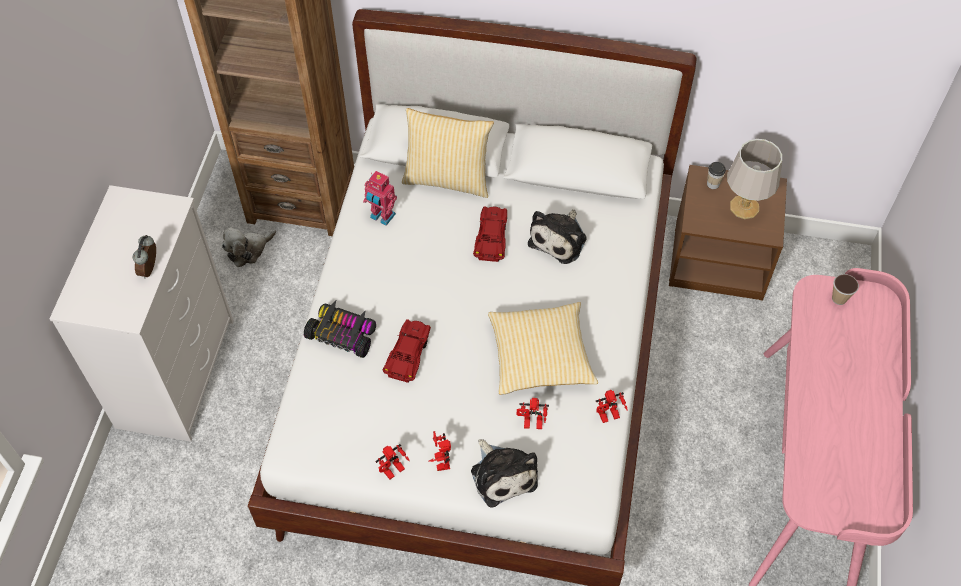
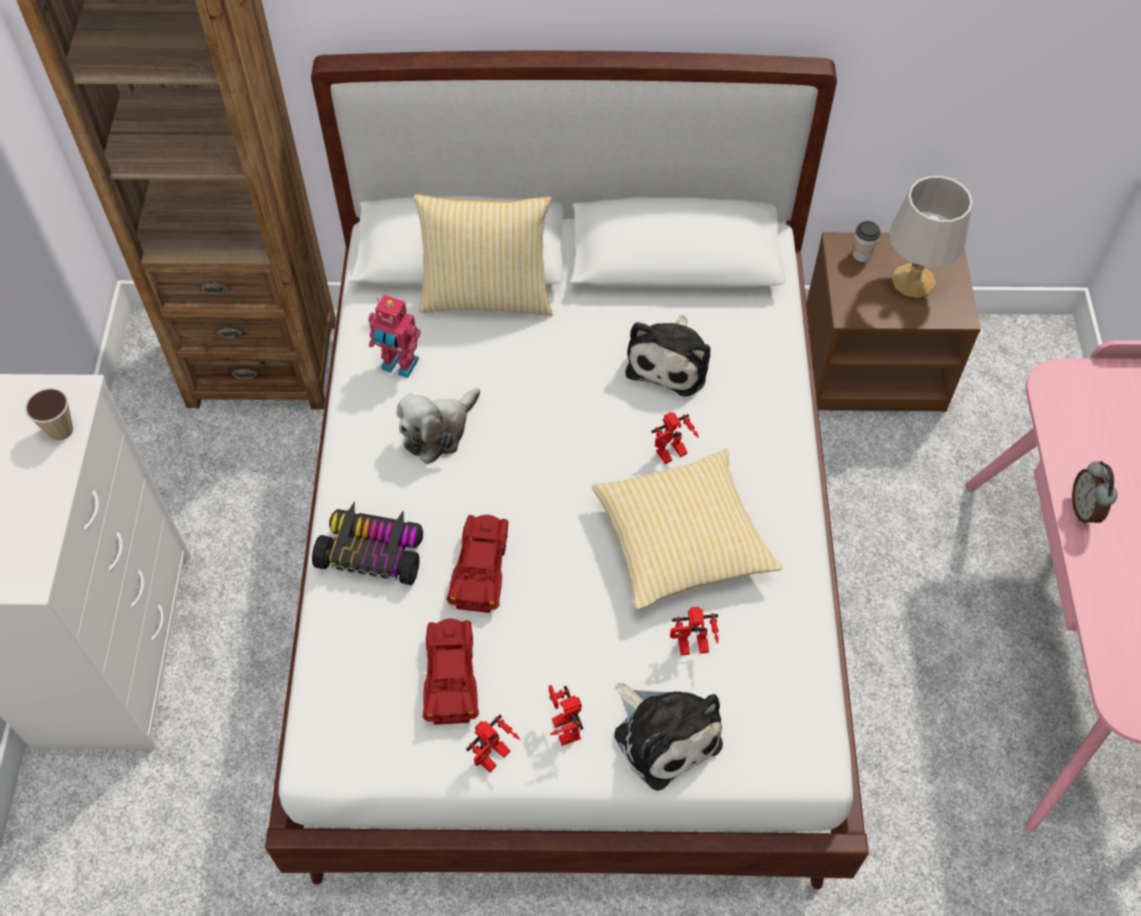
camera: 10 degrees left, 0 degrees up
alarm clock [133,235,156,279] -> alarm clock moved to [1072,461,1118,525]
plush toy [222,227,276,267] -> plush toy moved to [396,388,480,464]
red toy car [473,206,507,262] -> red toy car moved to [422,619,479,725]
toy robot [596,390,628,423] -> toy robot moved to [651,412,699,464]
cup [832,274,859,305] -> cup moved to [26,388,73,441]

